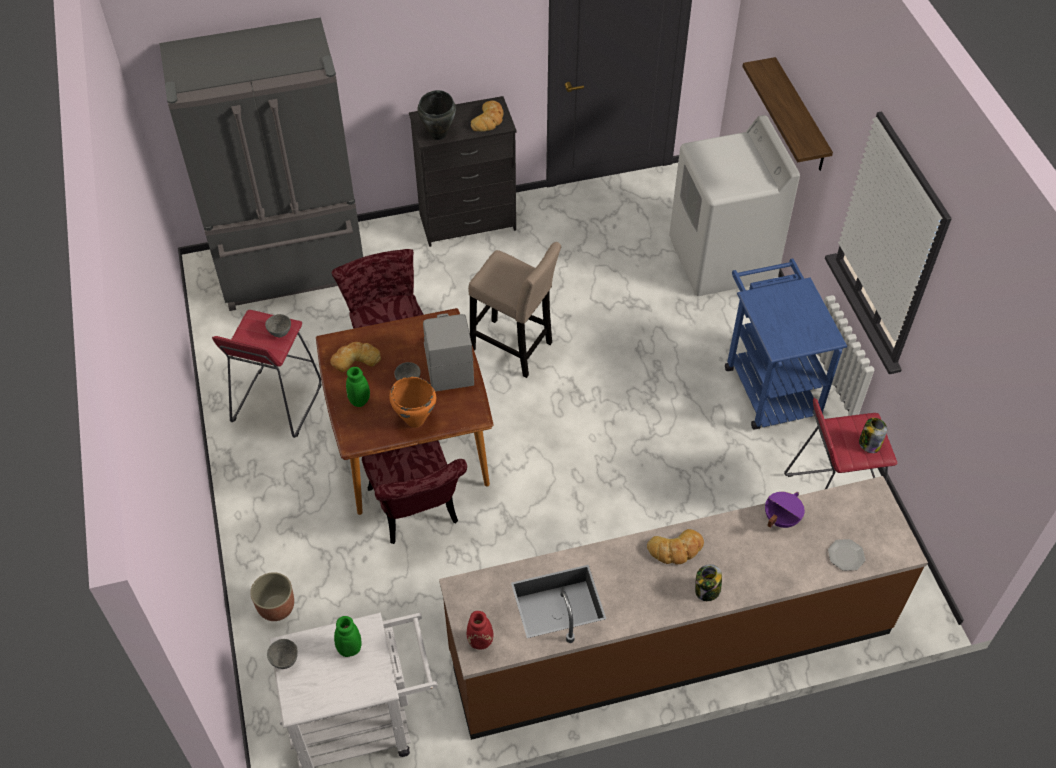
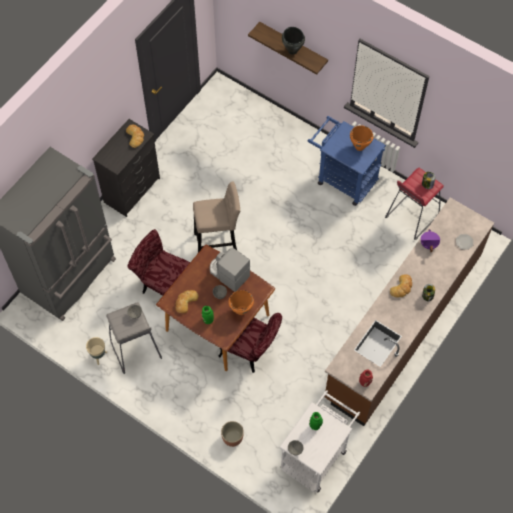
camera: 40 degrees left, 10 degrees up
red stool [212,310,322,438] -> grey stool [106,302,162,374]
black cooking pot [417,90,456,140] -> black cooking pot moved to [282,27,305,55]
white washing machine [669,115,800,296] -> none
none -> beige planter [86,337,107,365]
none -> orange cooking pot [350,125,373,151]

